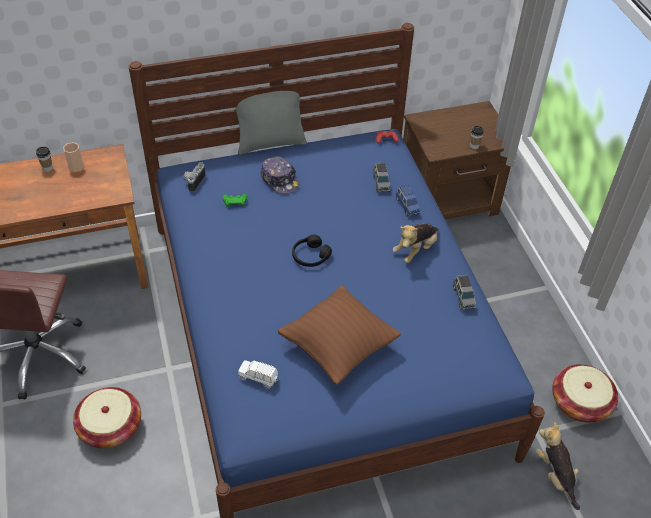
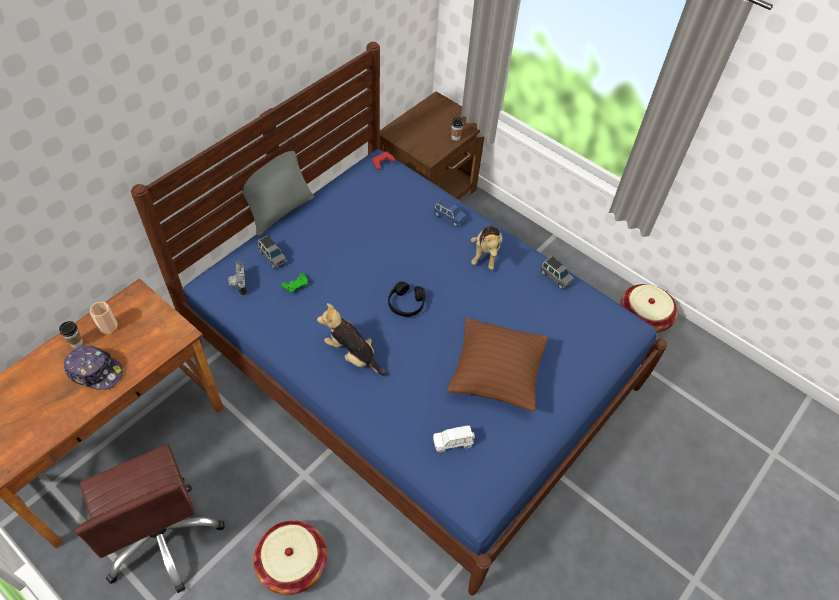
camera: 35 degrees left, 5 degrees up
cap [260,156,300,194] -> cap moved to [64,346,123,390]
grey toy car [373,163,390,192] -> grey toy car moved to [258,235,287,269]
plush toy [536,422,580,510] -> plush toy moved to [317,303,388,376]

